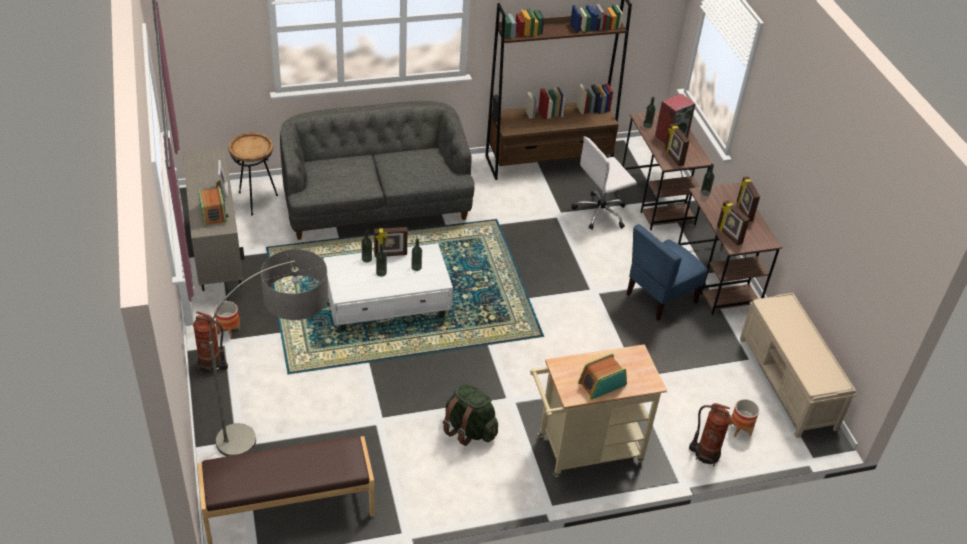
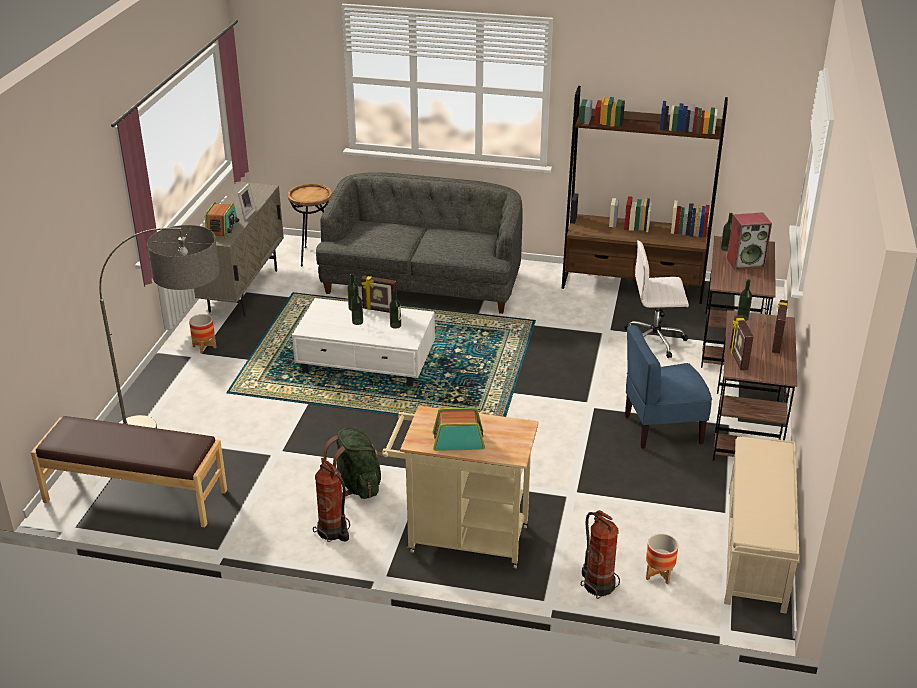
camera: 30 degrees right, 10 degrees down
fire extinguisher [193,311,228,374] -> fire extinguisher moved to [313,458,350,542]
picture frame [665,124,689,166] -> none

